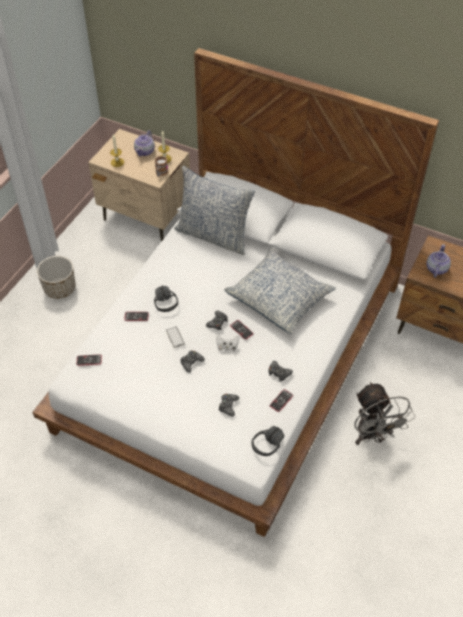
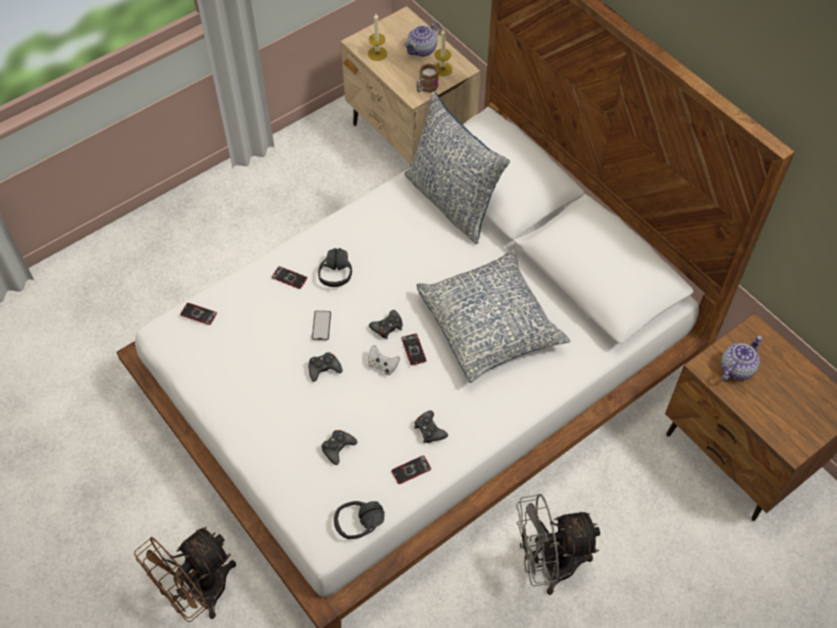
camera: 25 degrees right, 5 degrees up
planter [37,256,76,299] -> none
grey fan [354,382,415,445] -> grey fan turned 75 degrees clockwise [516,494,600,595]
none -> brown fan [134,527,236,622]

